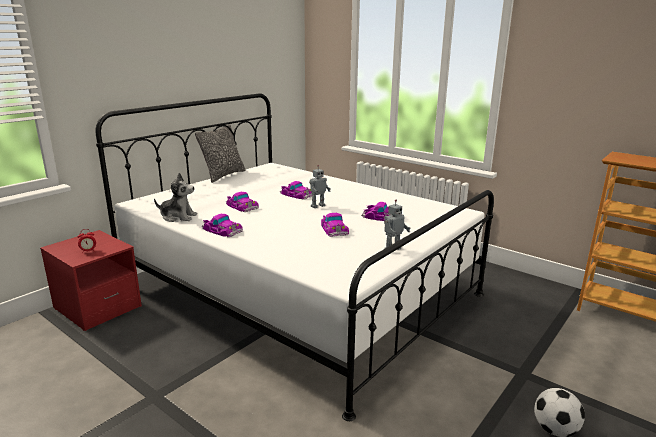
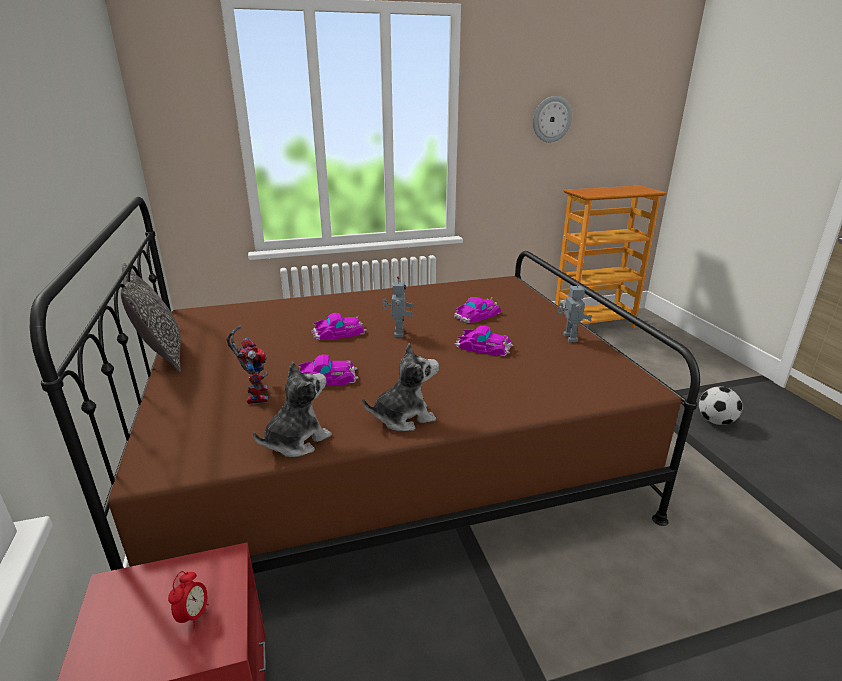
camera: 55 degrees left, 5 degrees up
white bed [95,94,494,421] -> brown bed [30,197,700,573]
toy car [202,214,243,237] -> plush toy [363,343,439,431]
none -> toy robot [226,325,268,404]
none -> wall clock [533,96,572,142]

